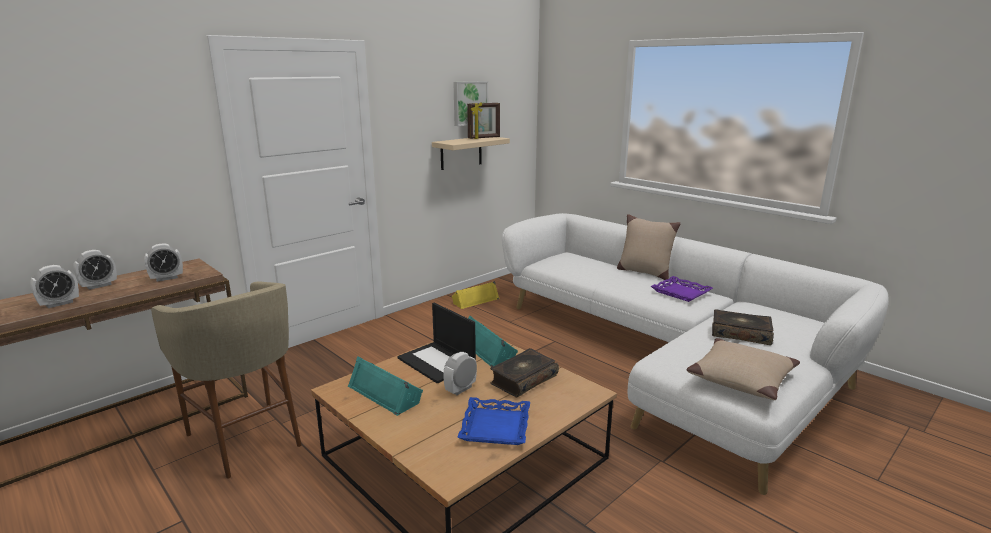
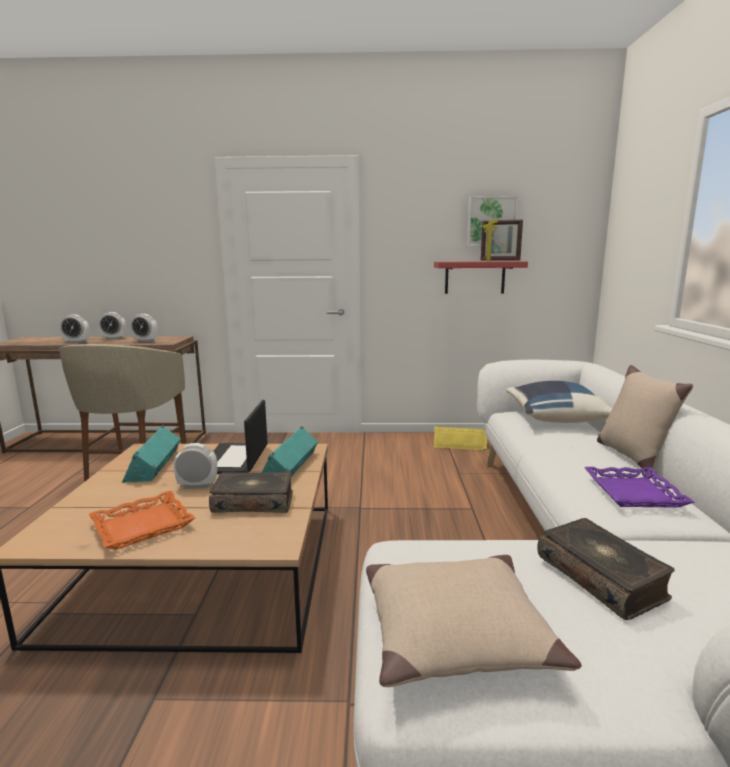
camera: 45 degrees right, 5 degrees down
beige shelf [432,137,510,170] -> red shelf [434,261,528,294]
blue tray [457,397,530,445] -> orange tray [89,491,195,550]
none -> blue pillow [507,381,612,423]

